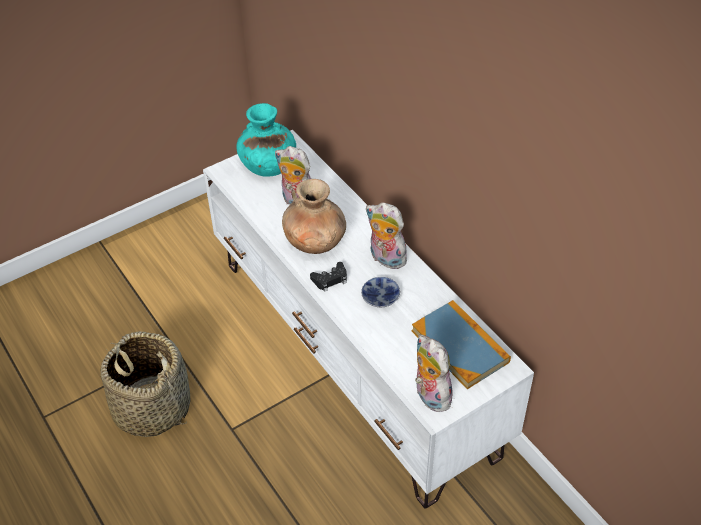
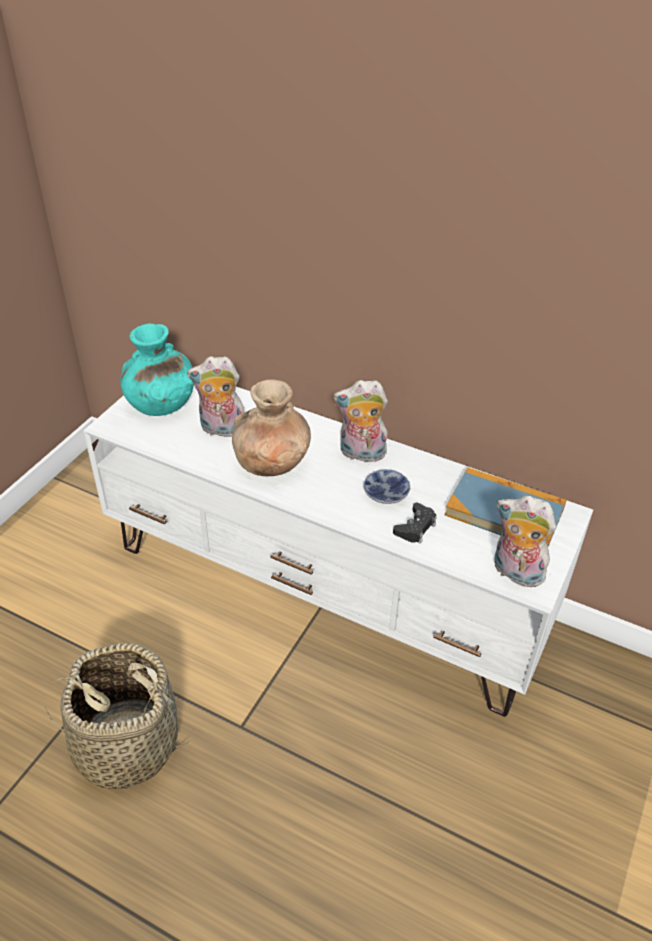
camera: 30 degrees left, 5 degrees down
black game controller [310,262,347,292] -> black game controller moved to [393,503,437,543]

